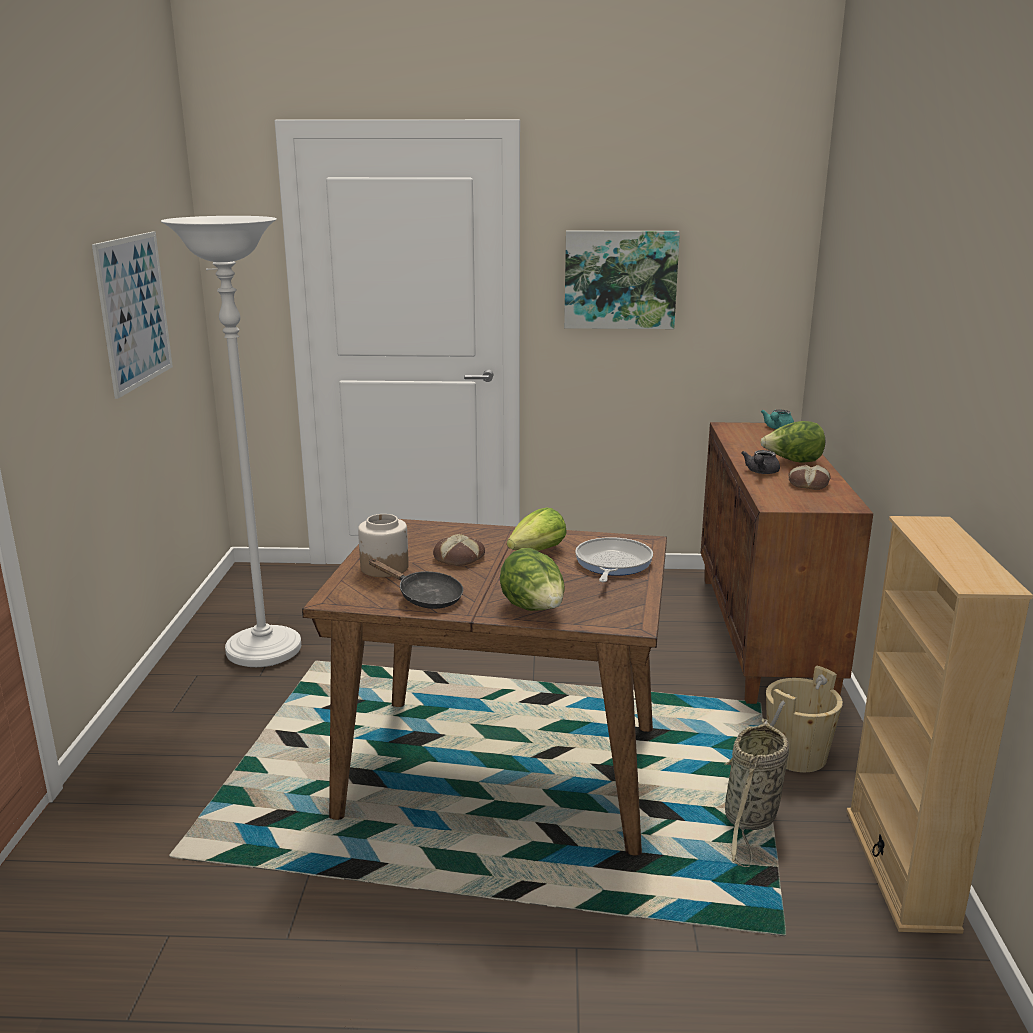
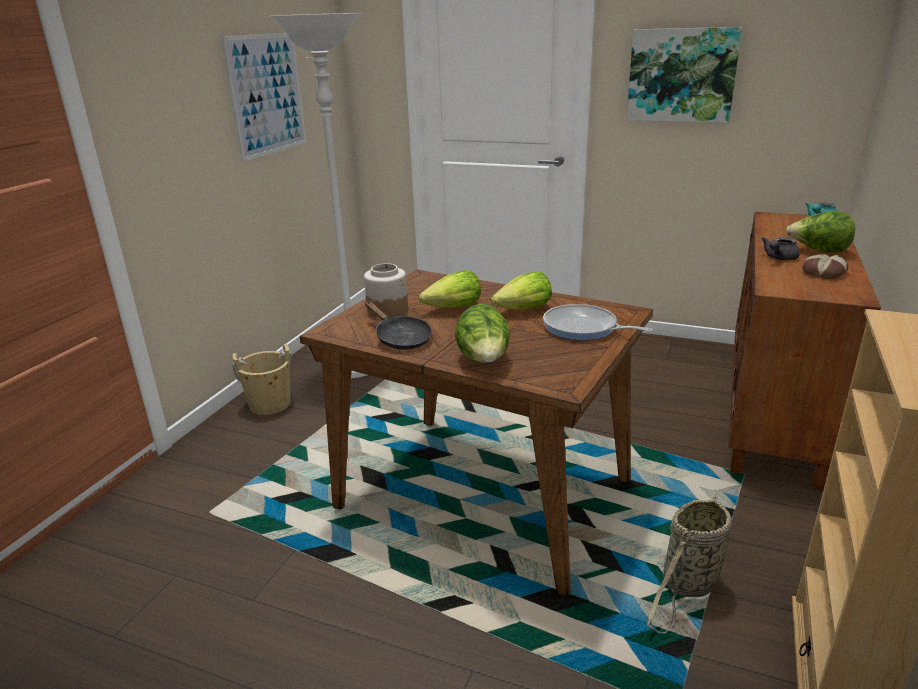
camera: 20 degrees right, 5 degrees up
bread [433,533,485,566] -> lettuce [419,270,481,308]
frying pan [575,537,653,582] -> frying pan turned 90 degrees counterclockwise [543,304,653,341]
beige bucket [765,665,843,773] -> beige bucket moved to [232,344,292,415]

